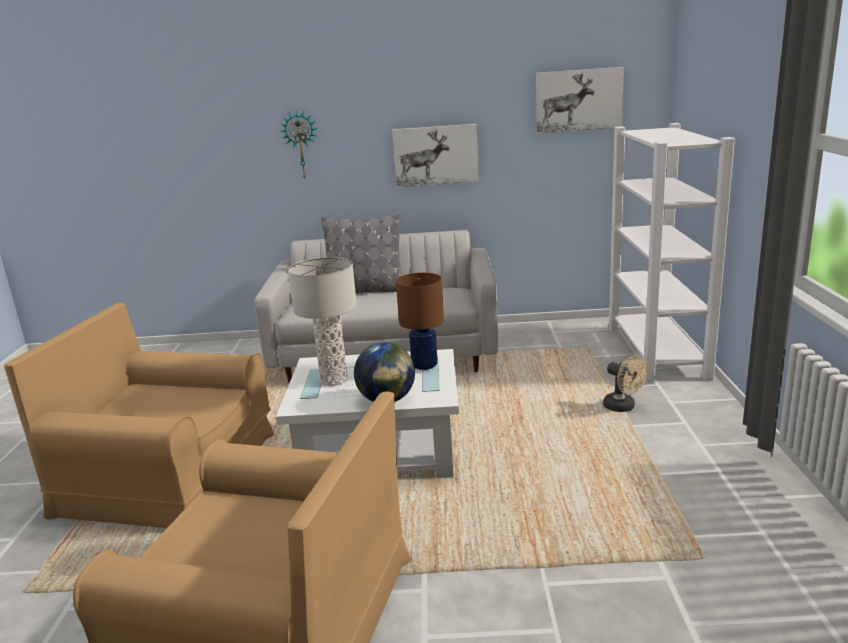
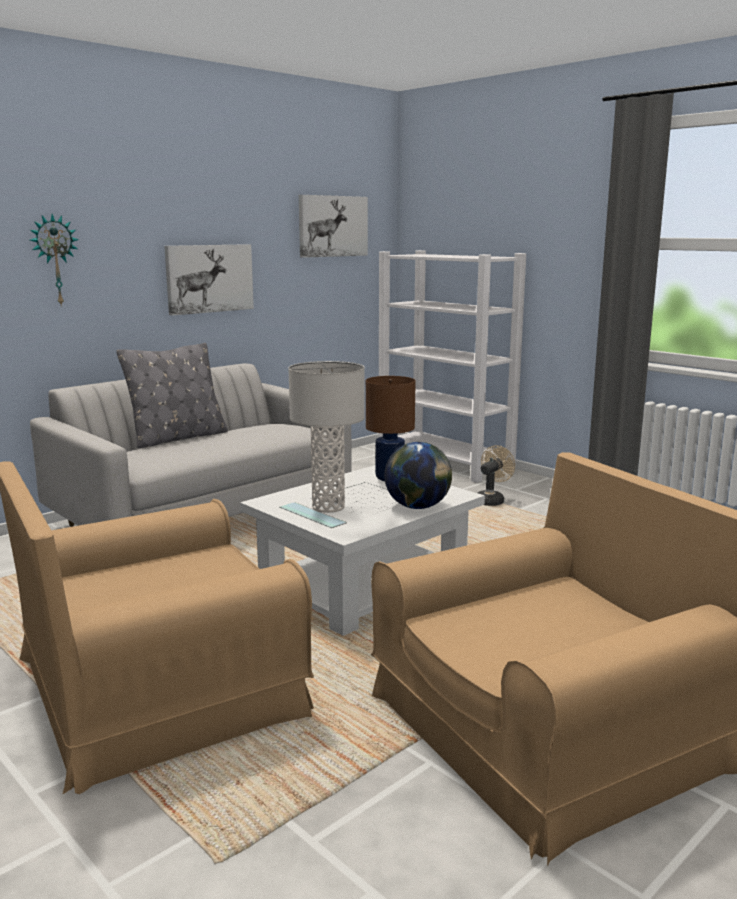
camera: 45 degrees left, 5 degrees down
beige fan [603,356,647,412] -> beige fan turned 60 degrees counterclockwise [478,445,515,506]

